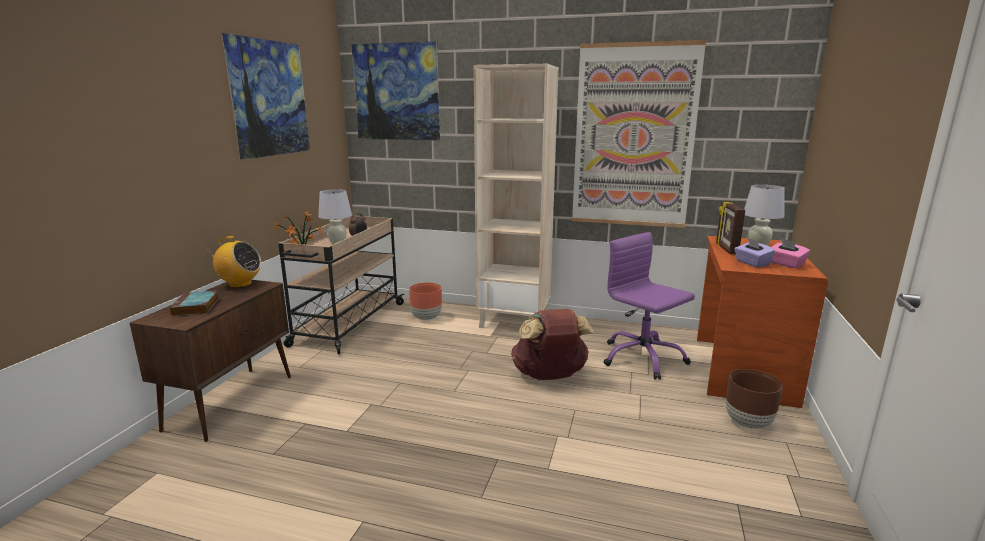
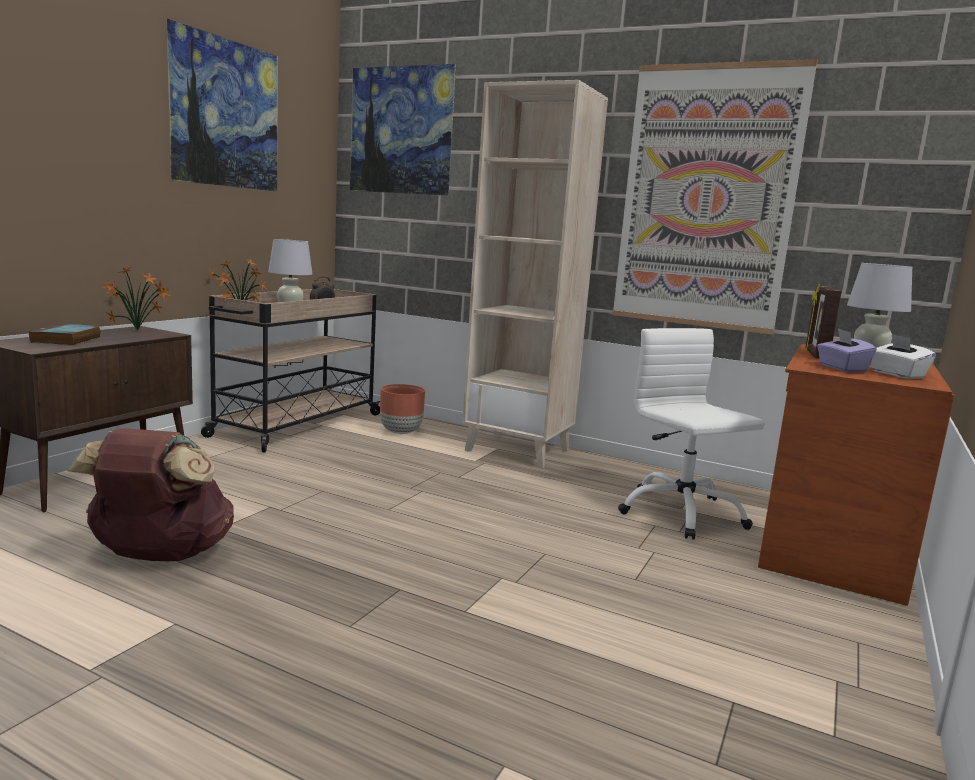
camera: 10 degrees right, 5 degrees down
radio [206,236,261,288] -> potted plant [102,267,171,330]
brown backpack [511,309,594,380] -> brown backpack moved to [68,428,234,561]
purple office chair [603,232,695,380] -> white office chair [618,328,765,540]
brown planter [726,369,783,429] -> none
pink tissue box [771,239,810,268] -> white tissue box [871,334,936,379]

